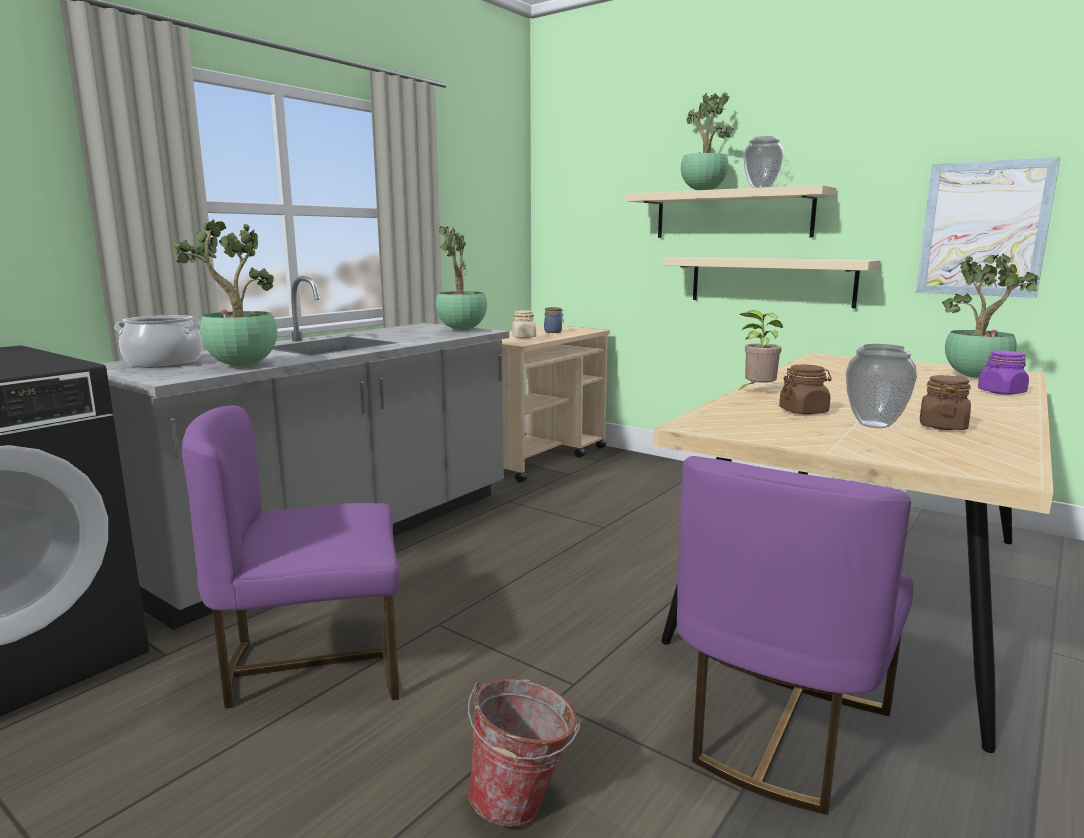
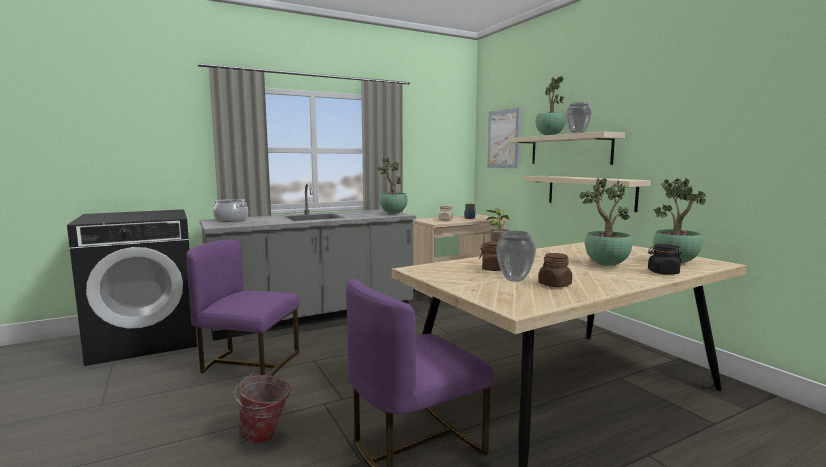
camera: 25 degrees right, 5 degrees down
potted plant [173,220,277,367] -> potted plant moved to [579,178,632,266]
picture [916,157,1060,298] -> picture moved to [487,107,521,168]
purple jar [978,351,1029,395] -> black jar [648,244,681,275]

